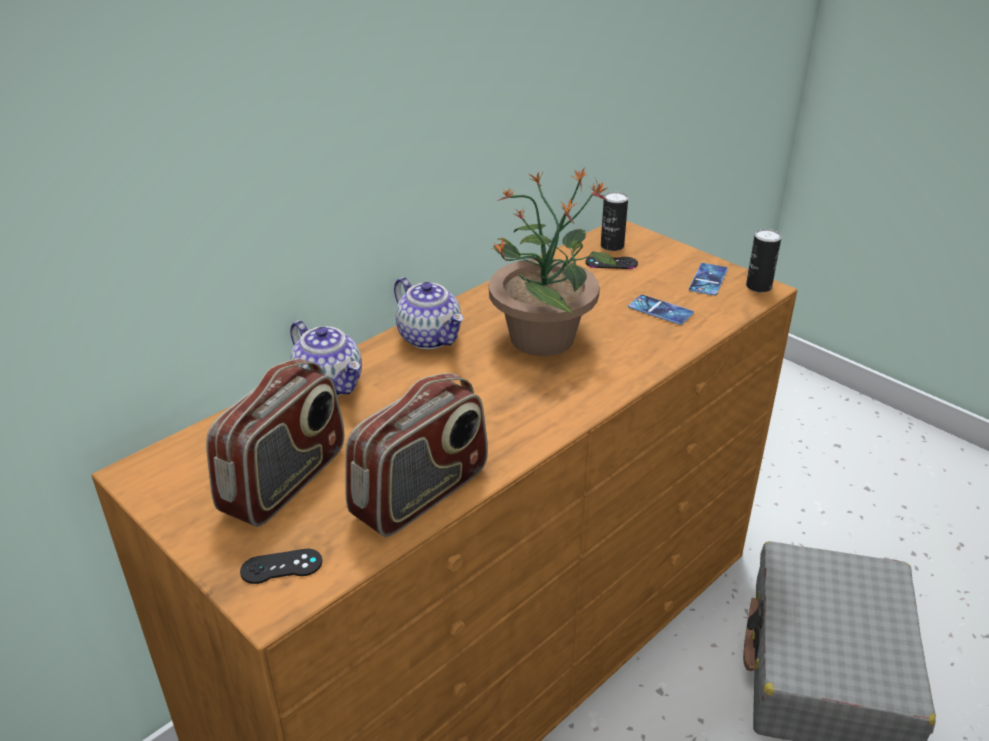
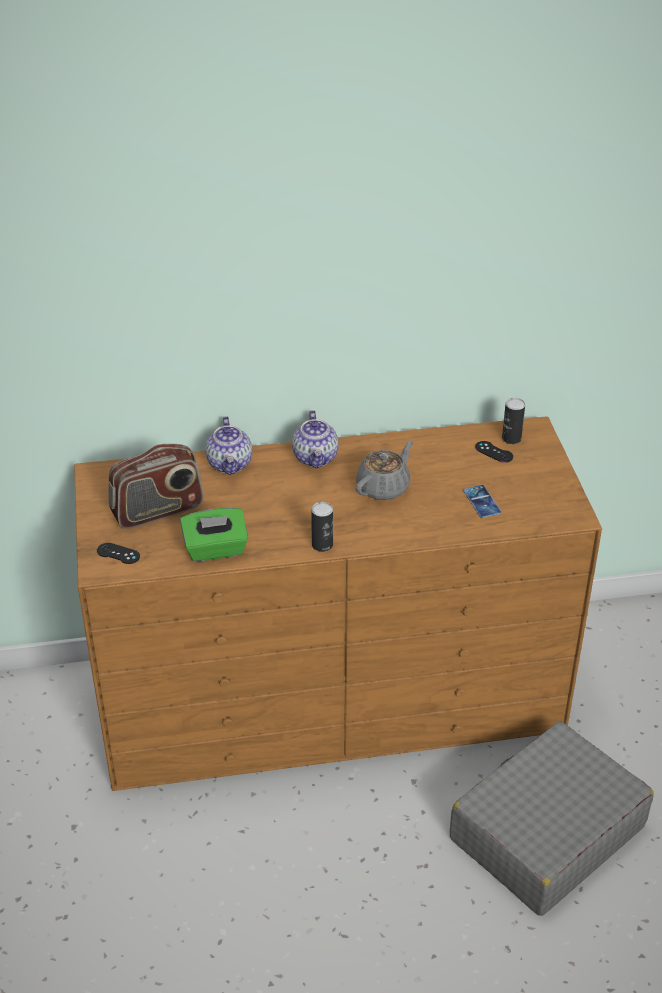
camera: 35 degrees right, 5 degrees up
radio [345,373,488,537] -> green tissue box [180,508,248,562]
potted plant [489,168,618,356] -> grey teapot [356,440,413,500]
phone [689,263,728,296] -> none
can [746,229,781,292] -> can moved to [311,502,333,552]

